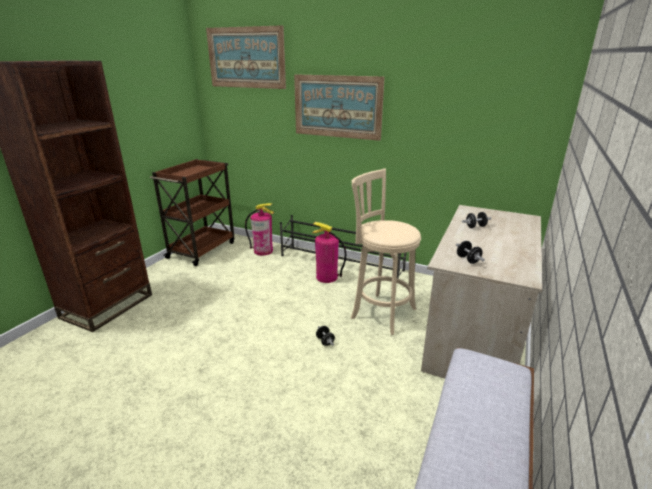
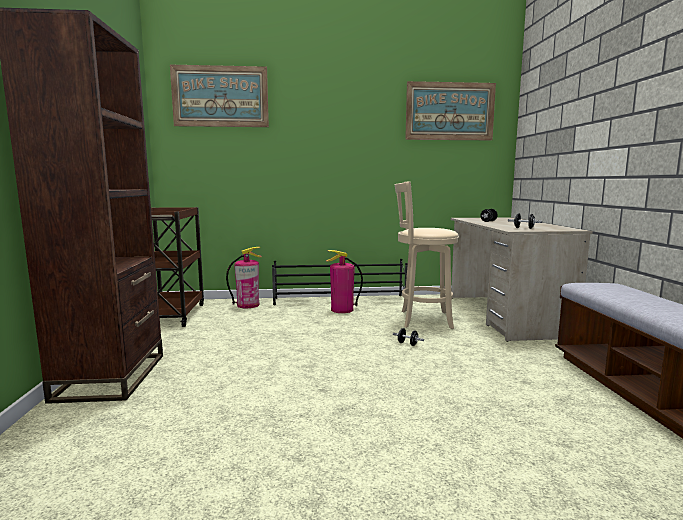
camera: 30 degrees left, 15 degrees down
picture [294,75,385,141] -> picture moved to [405,81,496,140]

